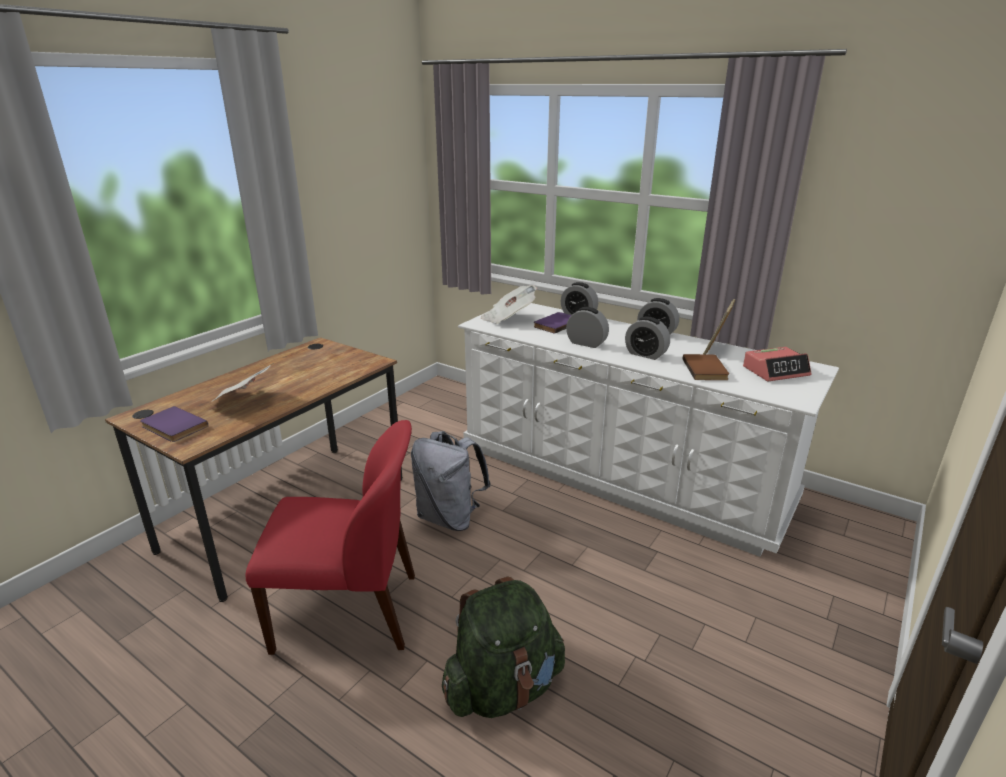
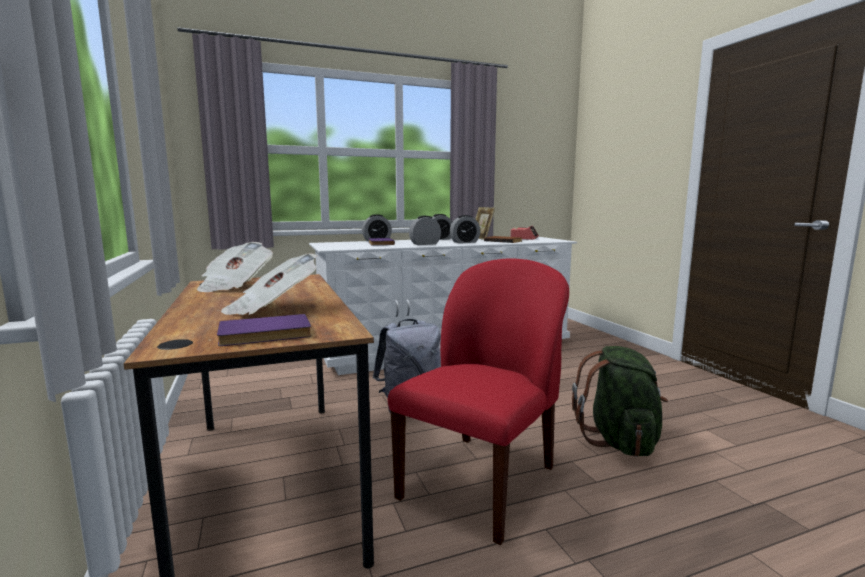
camera: 55 degrees left, 15 degrees down
newspaper [481,285,537,324] -> newspaper moved to [197,242,273,292]

